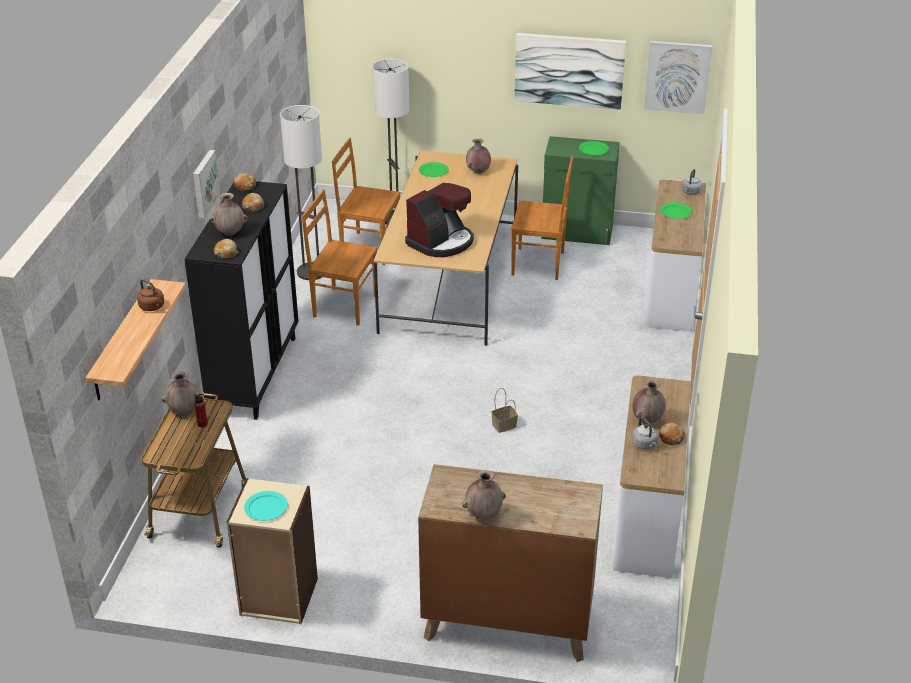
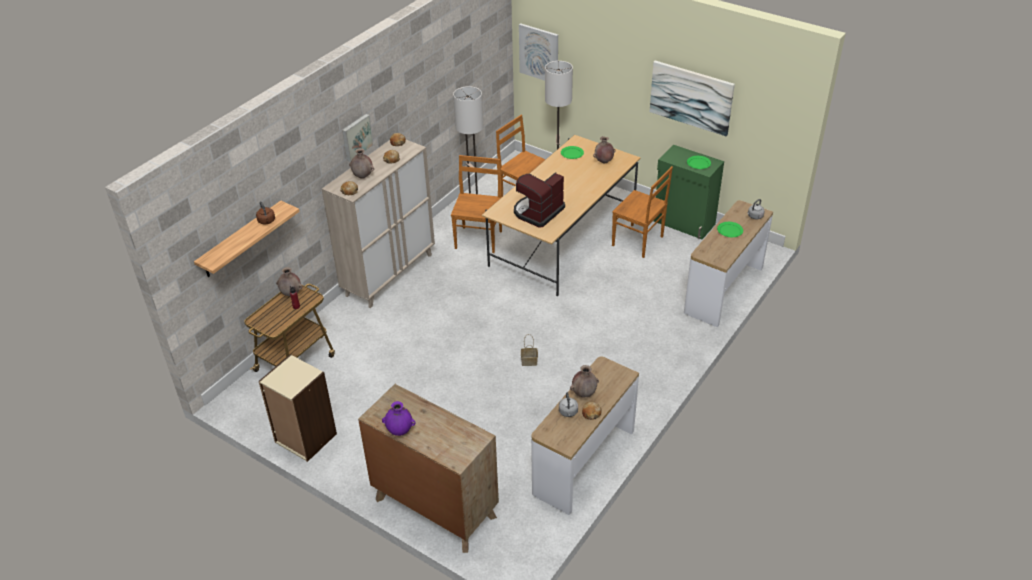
camera: 25 degrees right, 5 degrees up
black cabinet [185,181,299,420] -> beige cabinet [322,140,435,308]
turquoise plate [244,491,288,521] -> none
brown chair [302,189,378,326] -> brown chair turned 60 degrees clockwise [451,155,502,253]
coffee machine [405,183,474,257] -> coffee machine turned 150 degrees clockwise [514,172,565,228]
brown vase [462,470,506,519] -> purple vase [382,401,415,436]
picture [644,41,713,114] -> picture moved to [519,23,558,81]

